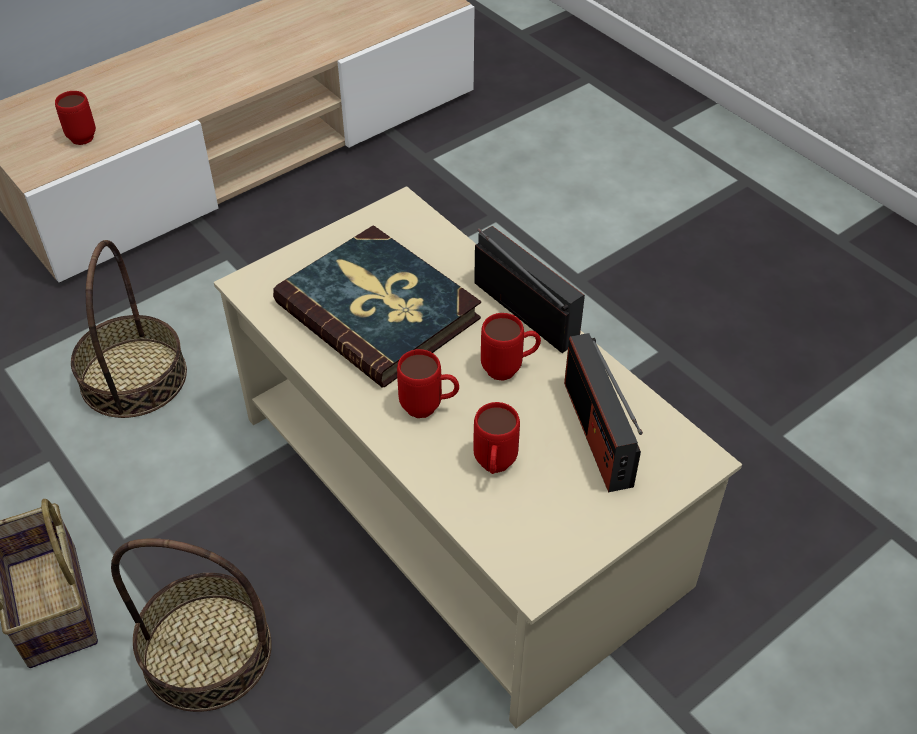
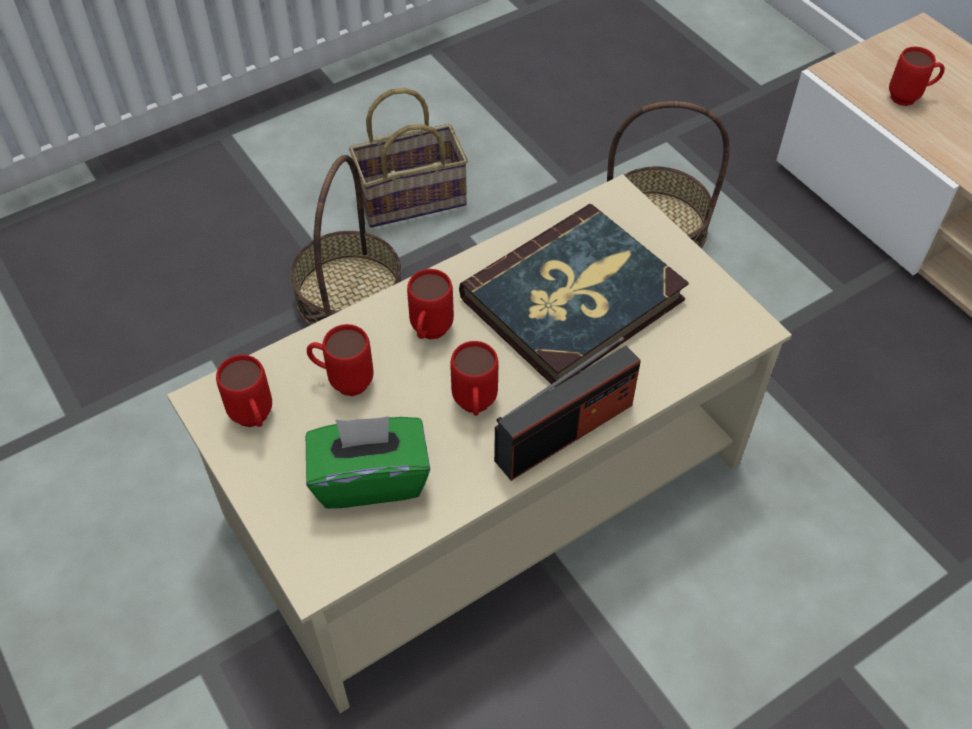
camera: 95 degrees right, 5 degrees up
radio [564,333,643,492] -> green tissue box [306,416,430,509]
none -> red mug [216,355,272,427]

